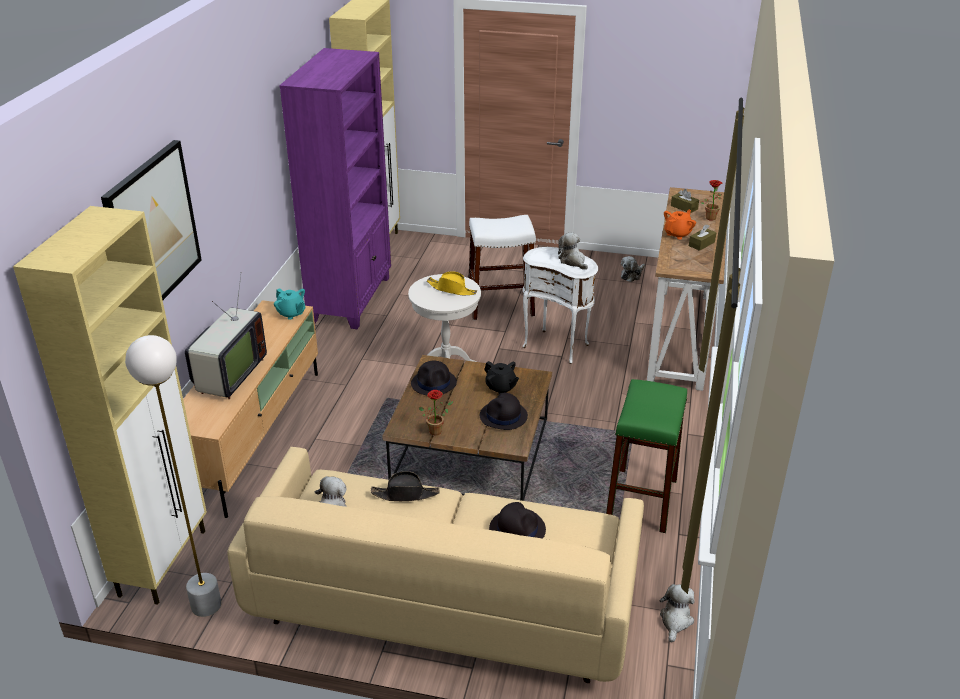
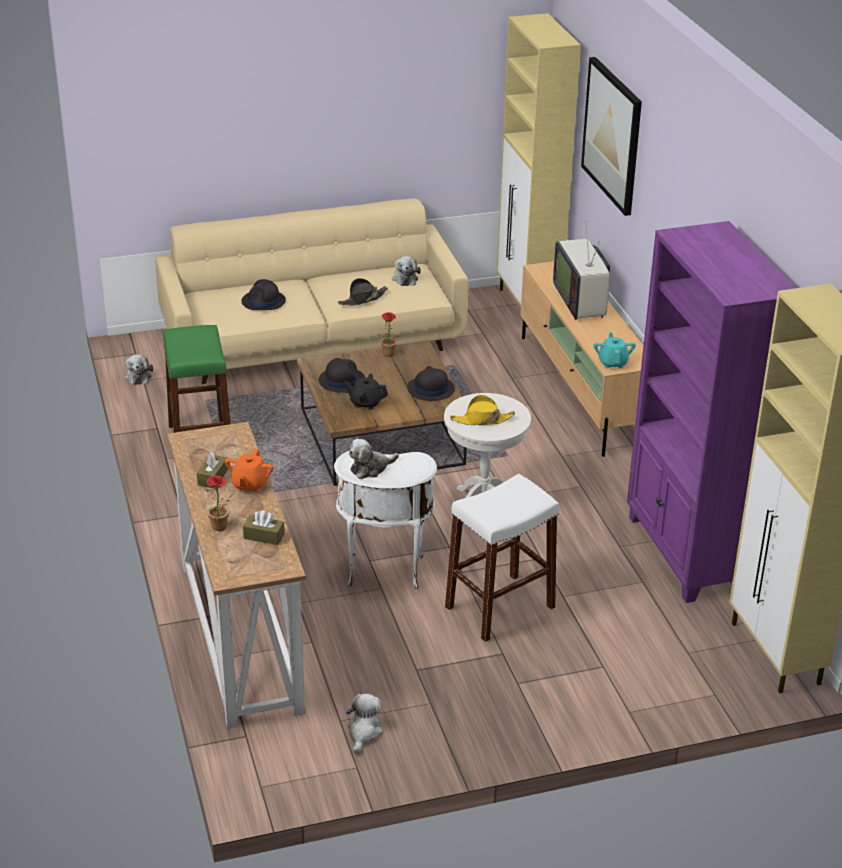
camera: 150 degrees right, 0 degrees up
white floor lamp [125,335,222,617] -> none
turquoise teapot [274,288,305,320] -> turquoise teapot turned 75 degrees clockwise [594,332,636,368]
plush toy [558,233,588,270] -> plush toy turned 120 degrees clockwise [349,439,399,479]

